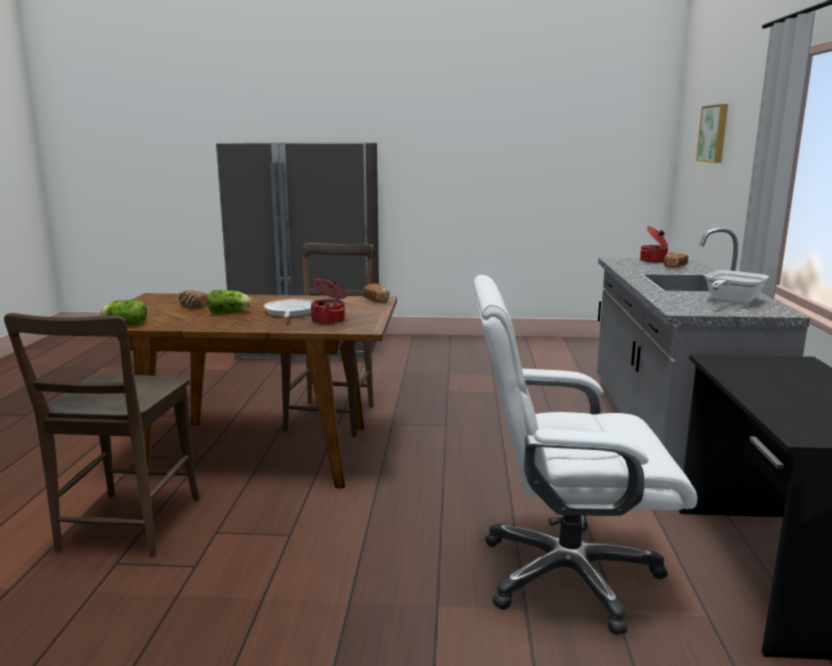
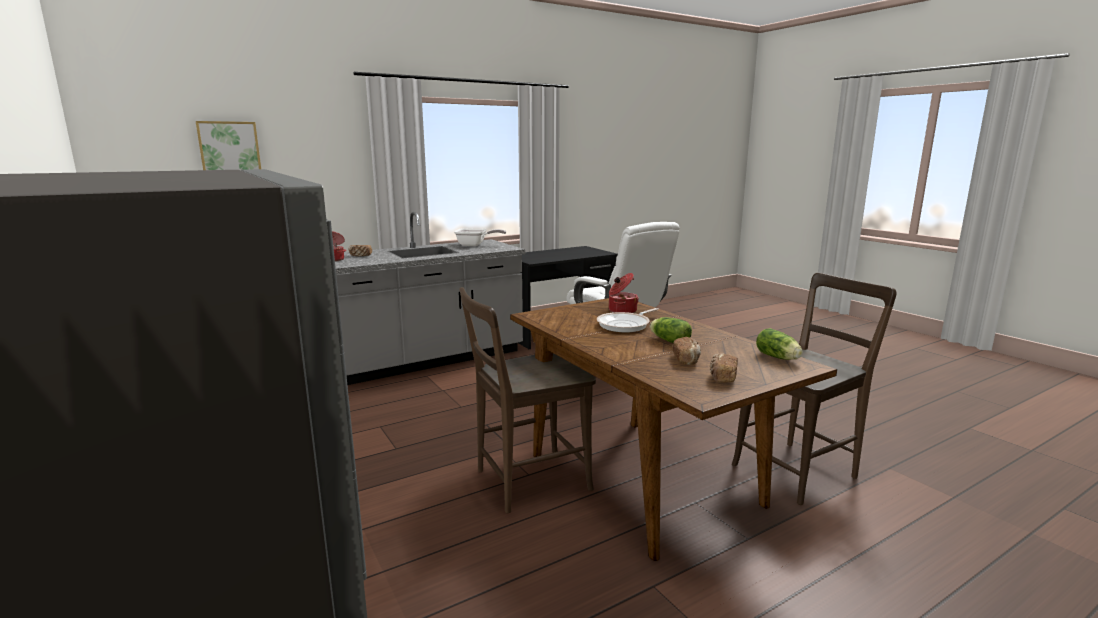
camera: 125 degrees left, 0 degrees up
bread [362,284,390,303] -> bread moved to [709,354,738,382]

